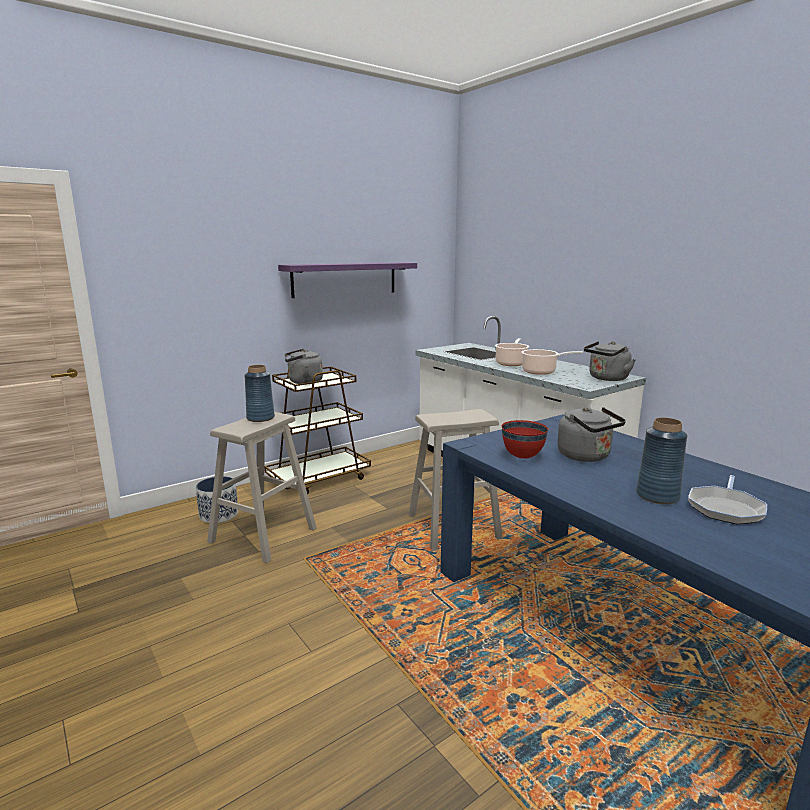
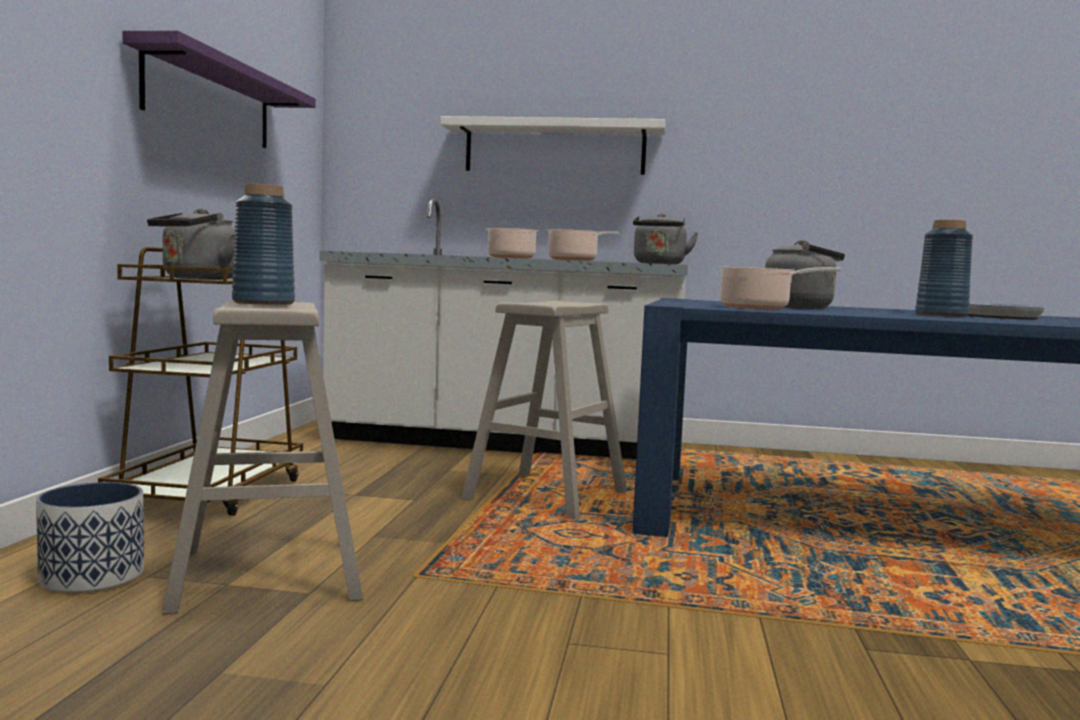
camera: 45 degrees left, 10 degrees down
red bowl [502,420,548,459] -> cooking pot [719,267,841,310]
none -> white shelf [440,116,665,175]

